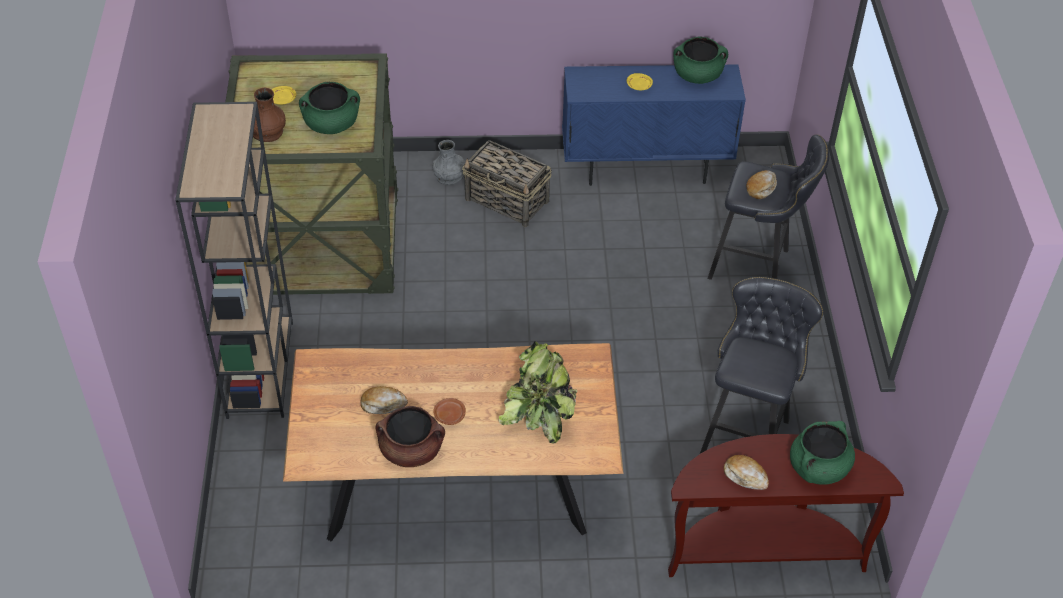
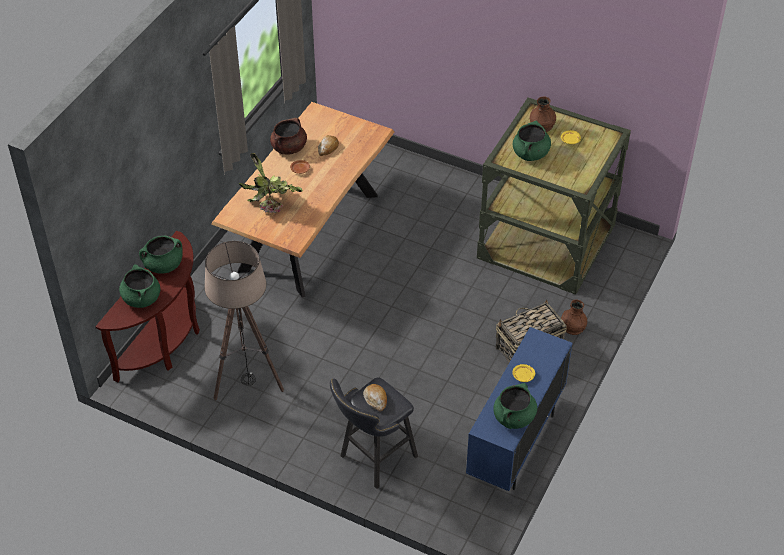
camera: 120 degrees right, 0 degrees up
bookcase [175,102,293,419] -> none
grey vase [433,140,465,185] -> brown vase [561,299,587,335]
black stool [700,277,824,454] -> floor lamp [204,241,284,401]
bread [723,455,769,490] -> green cooking pot [139,236,183,274]

